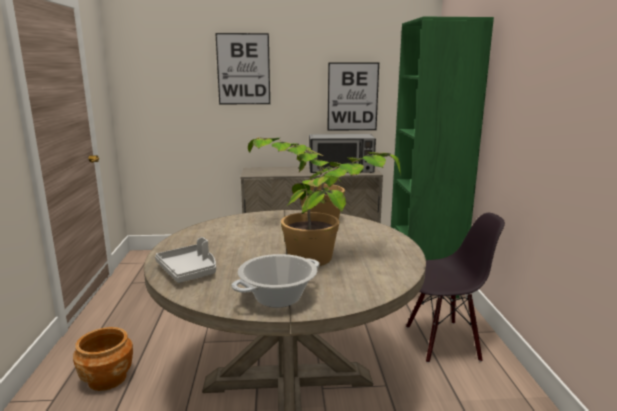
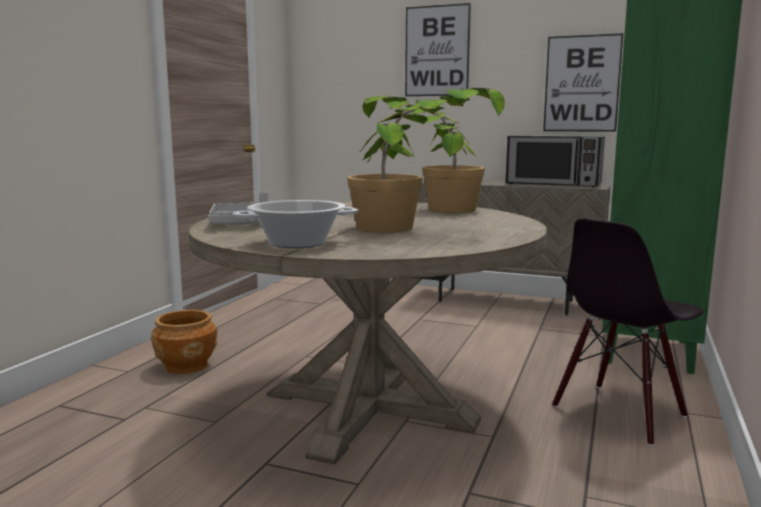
camera: 25 degrees right, 5 degrees down
black chair [406,213,505,363] -> black chair turned 120 degrees clockwise [552,219,703,446]

